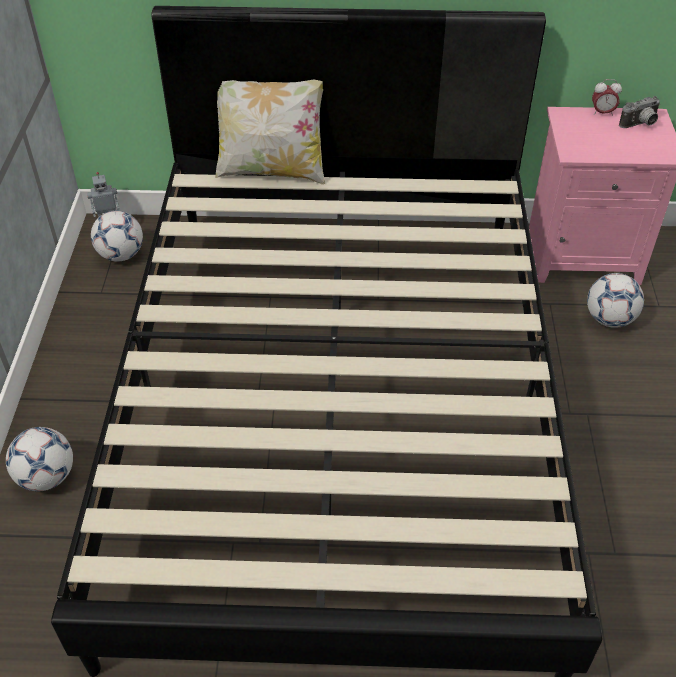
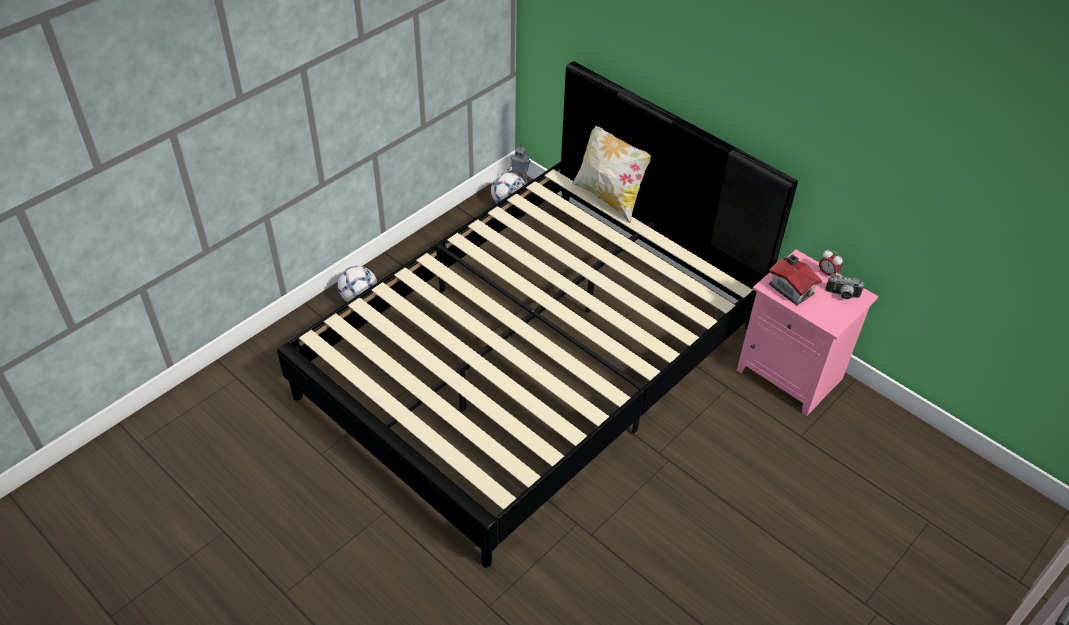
camera: 40 degrees right, 0 degrees up
football [587,273,644,328] -> none
none -> toy house [769,254,822,305]

